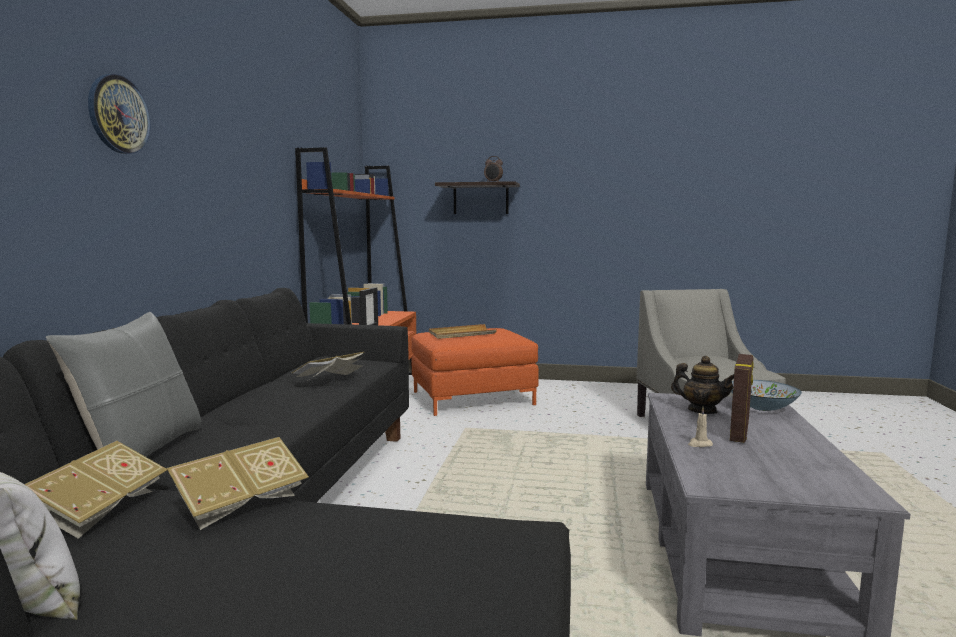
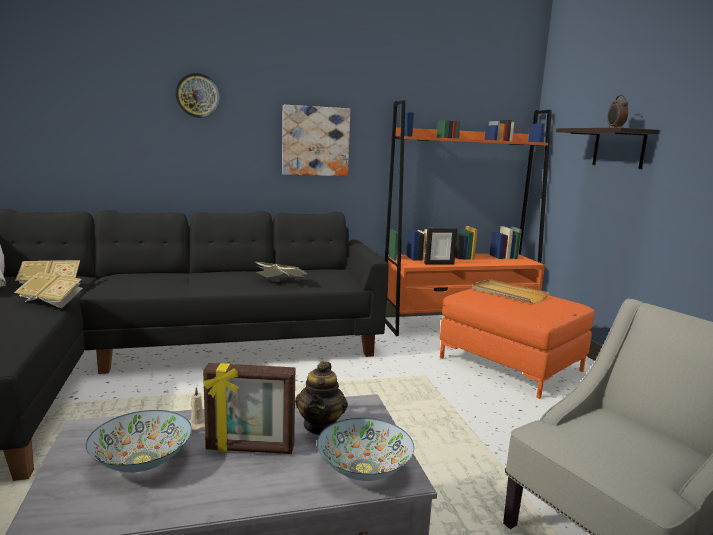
camera: 65 degrees right, 5 degrees up
grey pillow [46,312,201,457] -> none
none -> bowl [86,410,192,472]
none -> picture [282,105,350,176]

